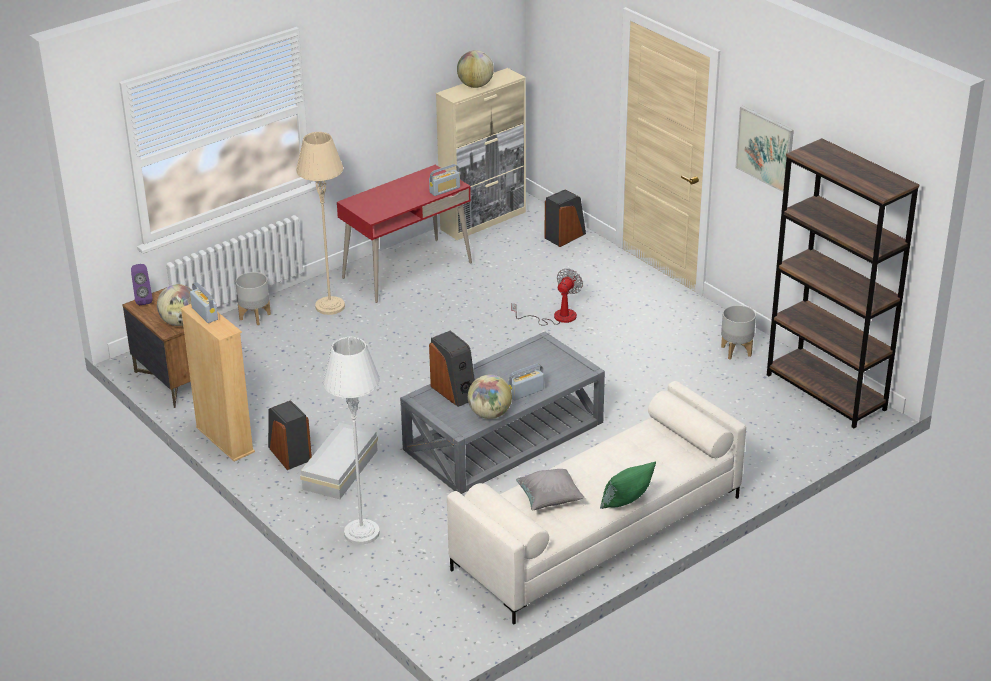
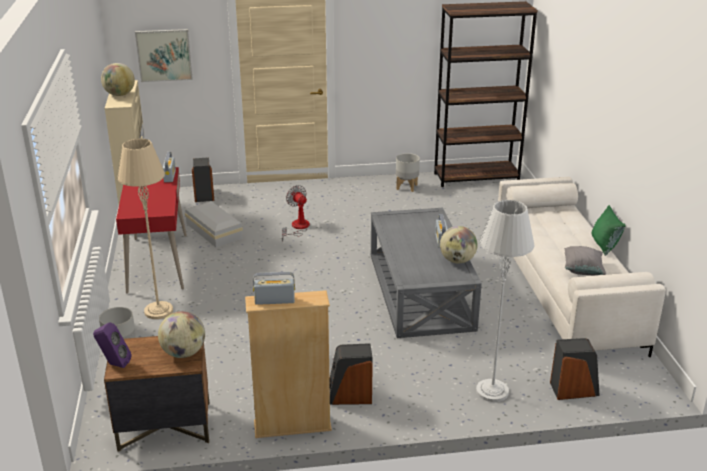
camera: 60 degrees left, 5 degrees down
white storage box [300,423,378,499] -> white storage box moved to [185,201,243,248]
speaker [429,331,475,407] -> speaker moved to [550,338,600,400]
picture [735,106,794,192] -> picture moved to [135,29,193,82]

